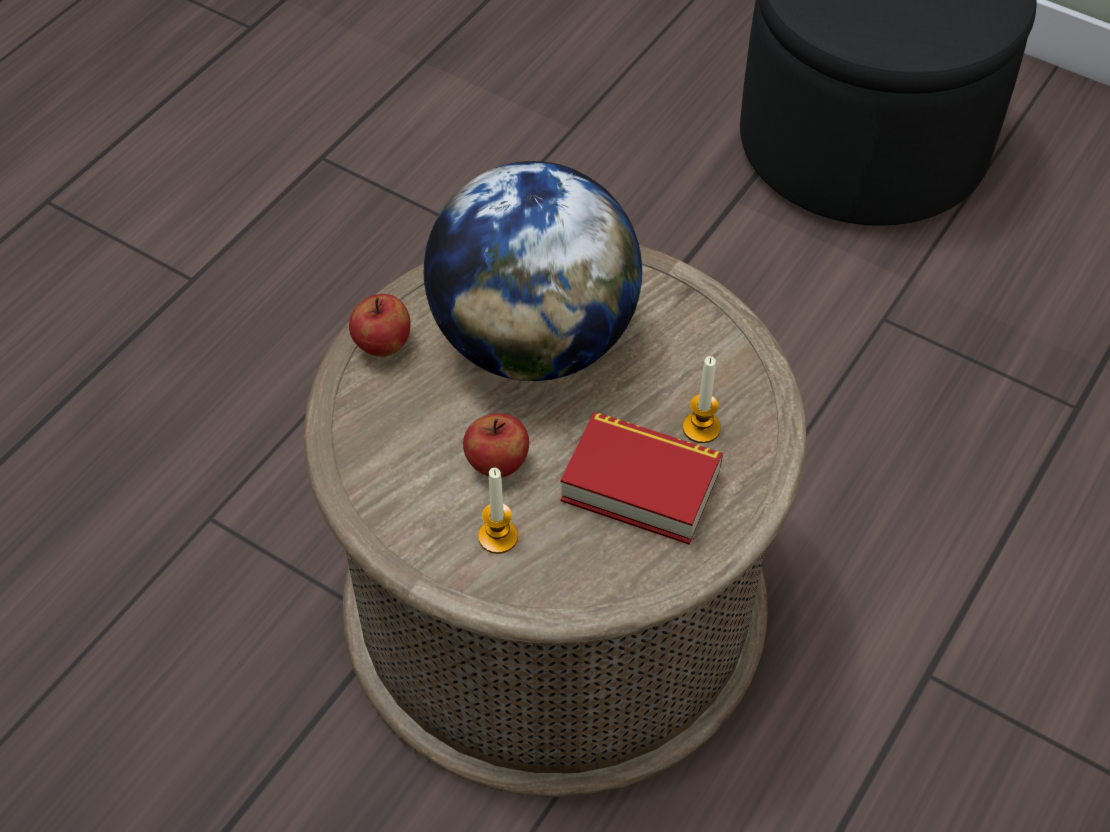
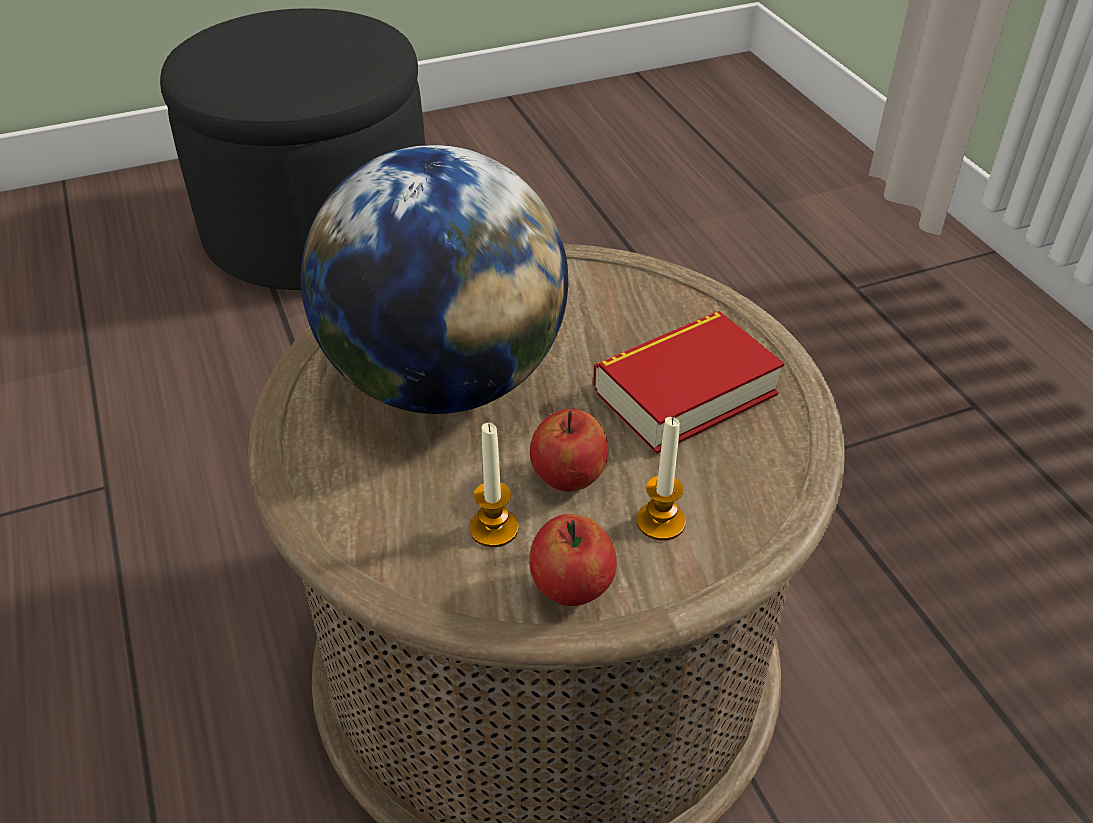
camera: 55 degrees left, 10 degrees down
apple [349,294,411,357] -> apple moved to [529,514,617,606]
candle [683,356,720,443] -> candle moved to [469,423,519,547]

